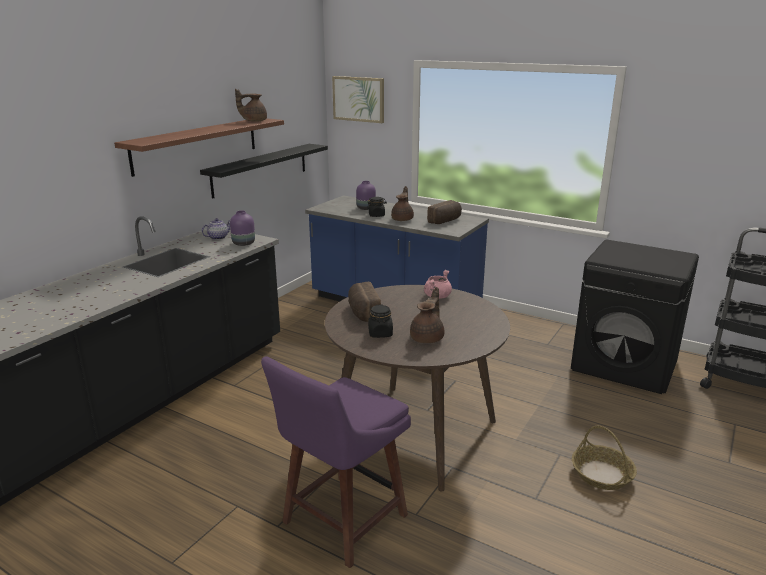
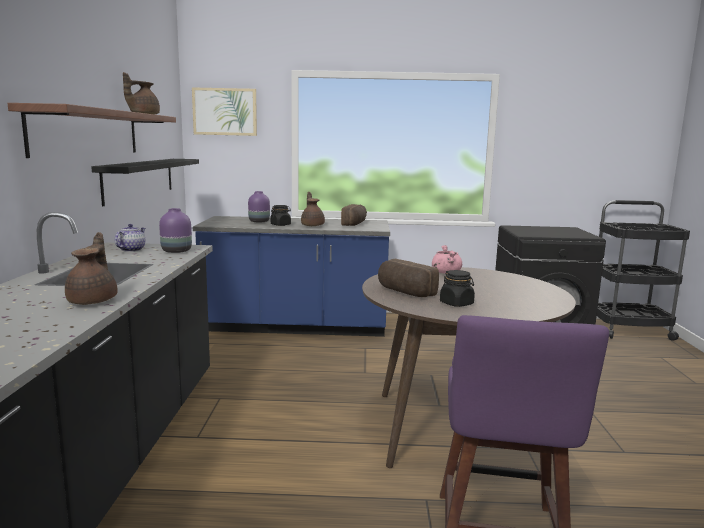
camera: 30 degrees left, 10 degrees down
brown teapot [410,287,444,343] -> brown teapot moved to [65,232,117,305]
basket [572,426,637,490] -> none

